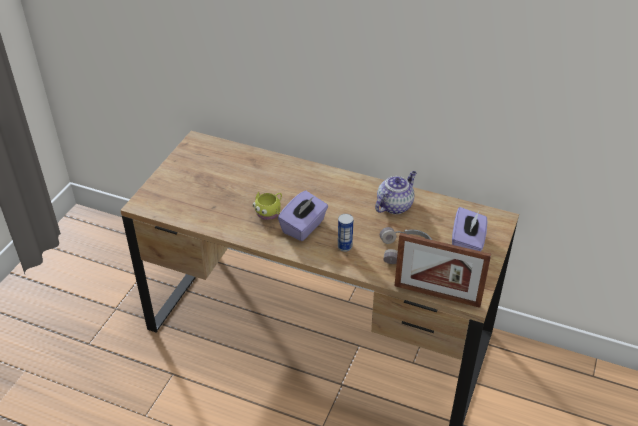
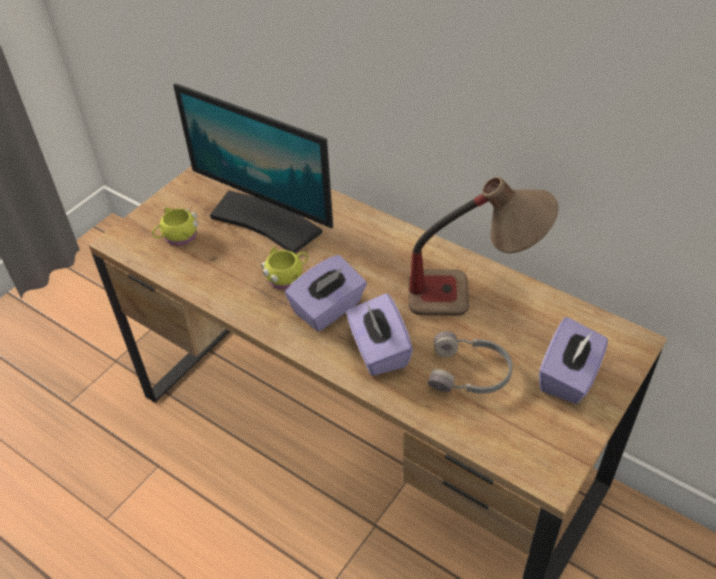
camera: 15 degrees right, 5 degrees up
can [338,214,353,252] -> purple tissue box [346,293,413,376]
teapot [375,171,416,214] -> table lamp [409,177,558,316]
picture frame [394,233,491,308] -> none
none -> yellow mug [152,207,198,246]
none -> monitor [173,83,333,253]

